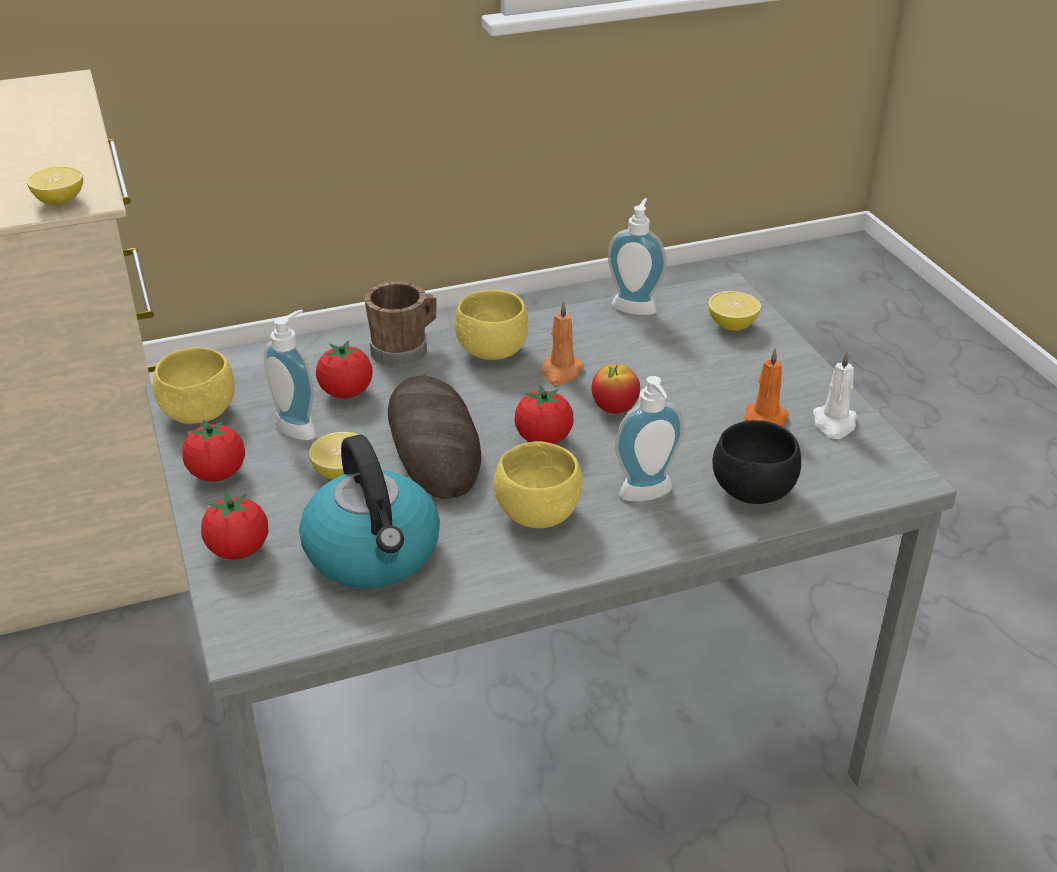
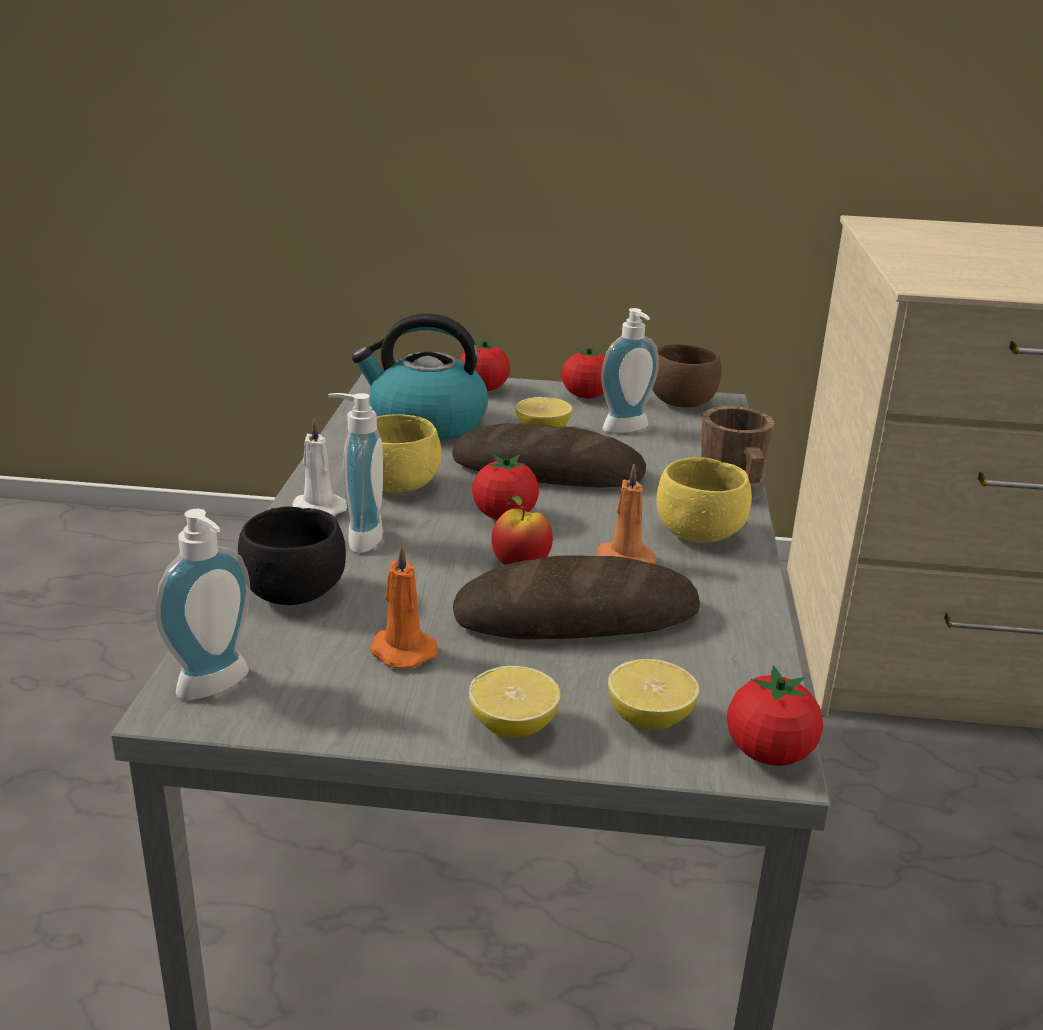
camera: 115 degrees right, 10 degrees down
lemon [27,166,83,205] -> lemon moved to [469,666,561,738]
yellow bowl [153,348,235,424] -> brown bowl [652,344,721,407]
tomato [316,340,373,398] -> tomato moved to [727,666,823,766]
soap dispenser [608,198,667,315] -> soap dispenser moved to [156,509,250,700]
white candle [813,350,857,439] -> white candle moved to [292,418,347,516]
none -> bread [453,556,700,639]

